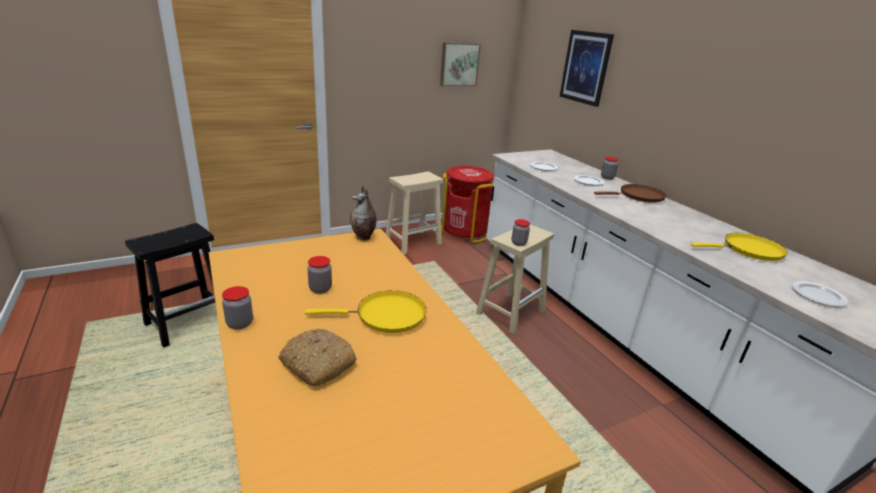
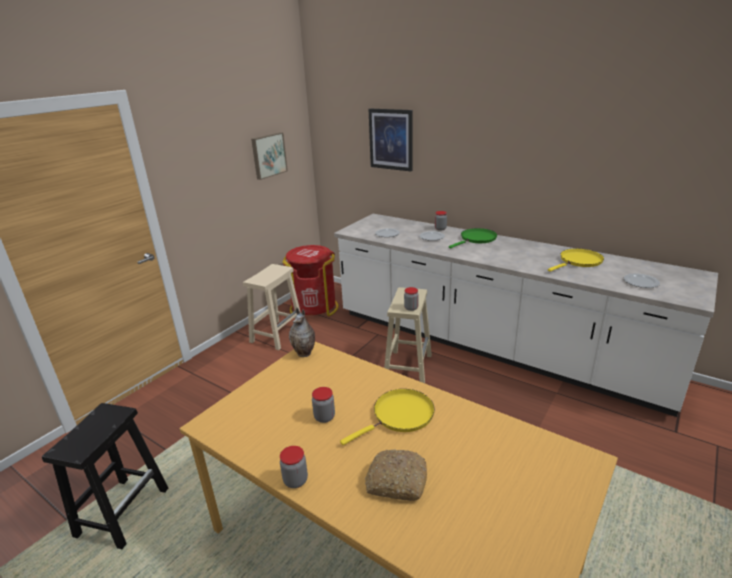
camera: 25 degrees left, 0 degrees up
brown frying pan [594,184,667,203] -> green frying pan [449,228,497,248]

